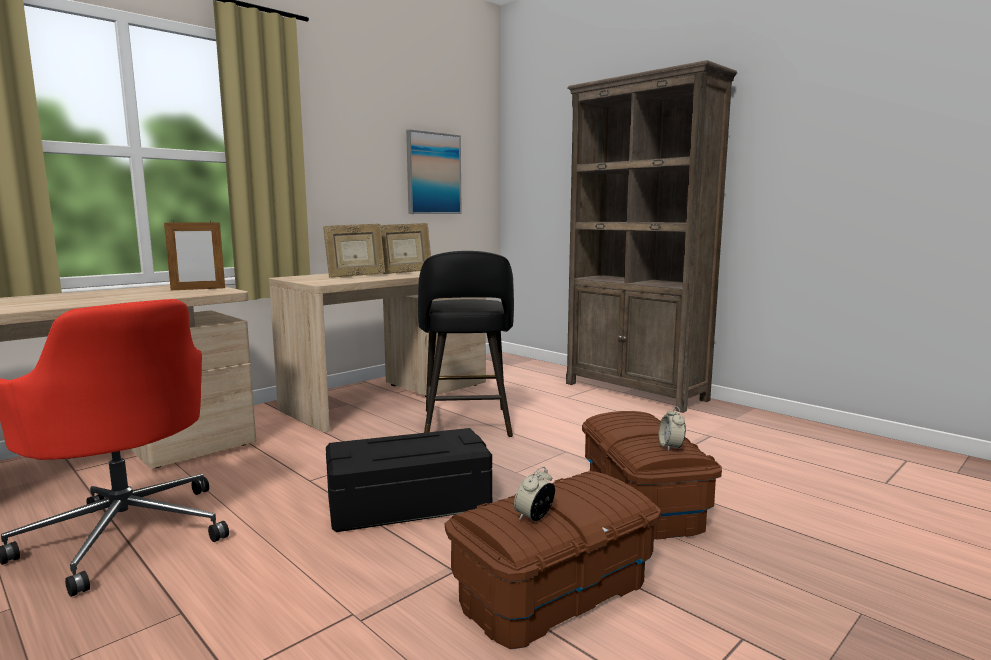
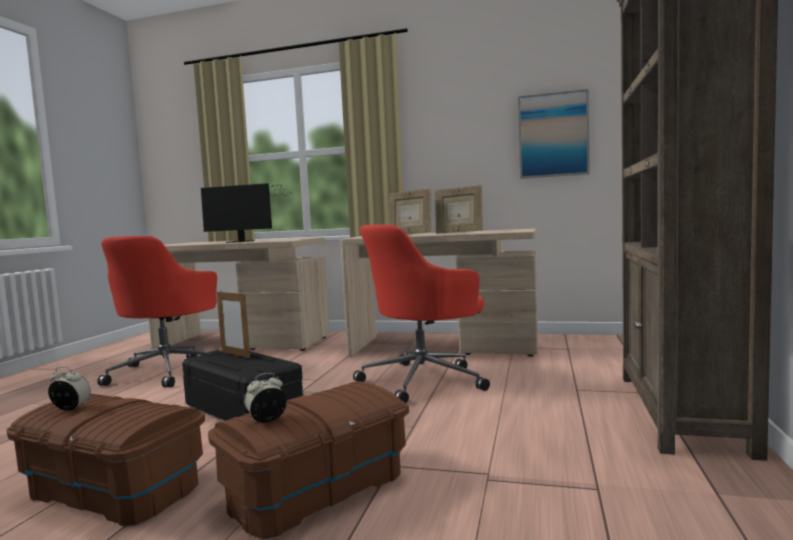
camera: 60 degrees right, 5 degrees down
picture frame [164,220,225,290] -> picture frame moved to [217,290,250,358]
black stool [418,251,514,437] -> red office chair [353,224,490,403]
none -> monitor [201,183,291,243]

